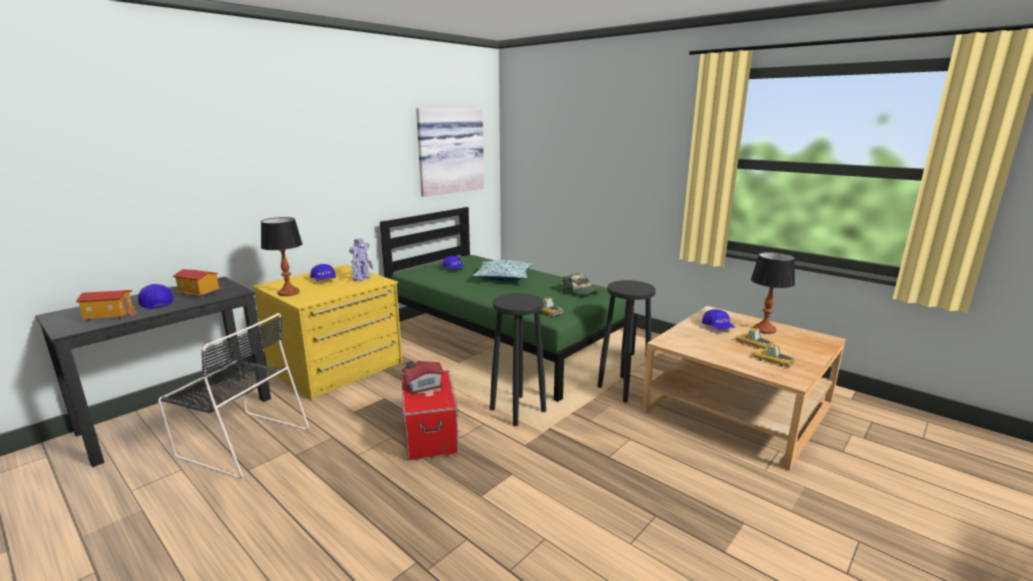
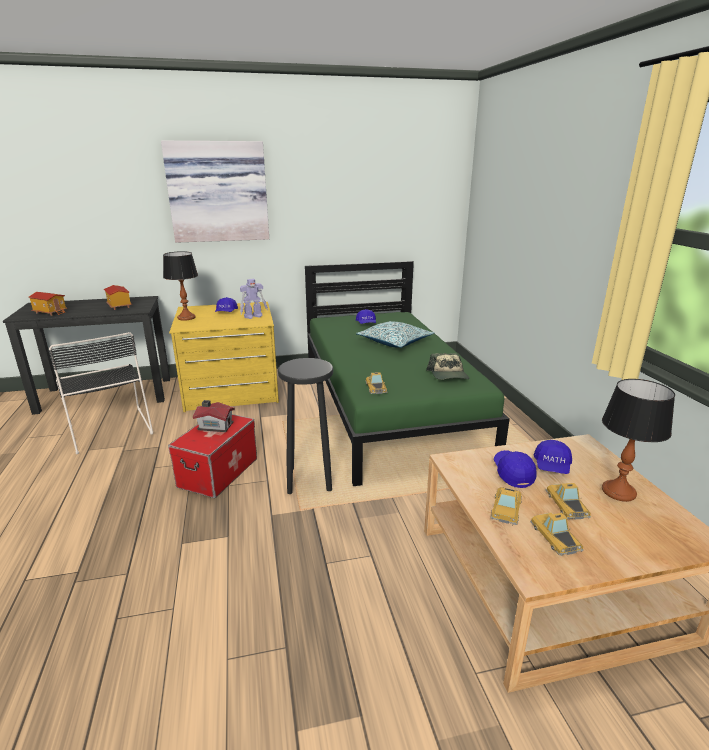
camera: 35 degrees right, 5 degrees up
blue cap [138,284,174,309] -> blue cap moved to [494,450,537,488]
picture [416,108,484,197] -> picture moved to [161,141,269,243]
black stool [597,280,656,402] -> none
none -> toy car [490,487,522,525]

